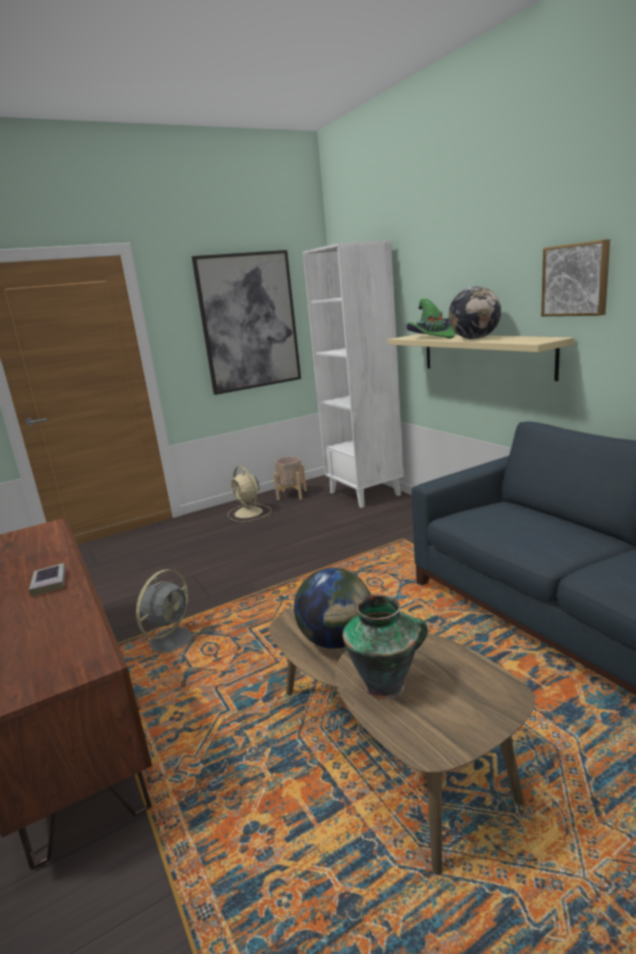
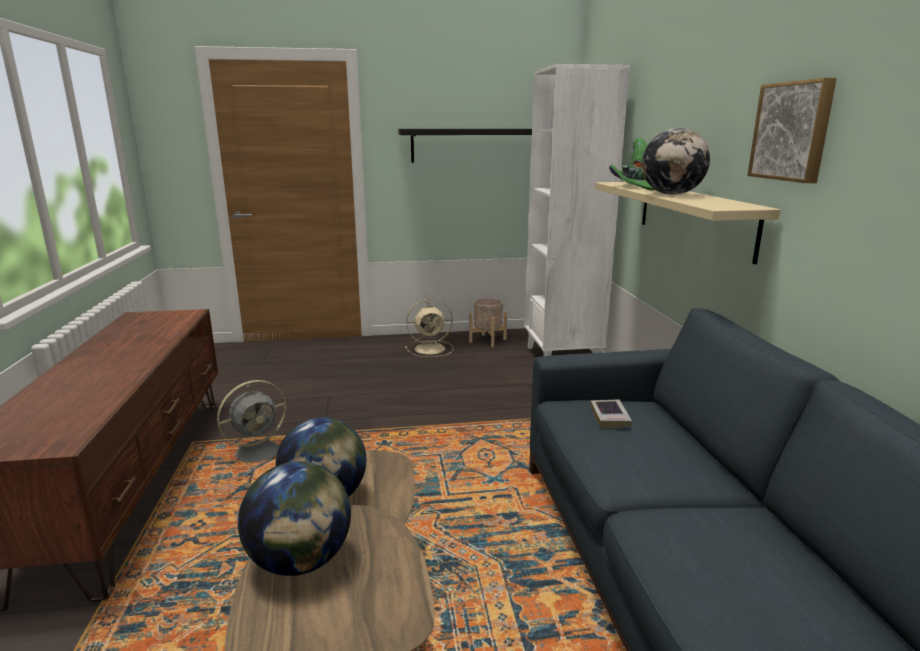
camera: 20 degrees right, 0 degrees up
book [29,563,66,597] -> book moved to [591,399,632,428]
picture [192,250,301,395] -> black shelf [398,129,532,163]
beige fan [228,466,271,522] -> beige fan turned 90 degrees counterclockwise [405,298,454,357]
vase [343,595,428,699] -> globe [238,461,351,576]

